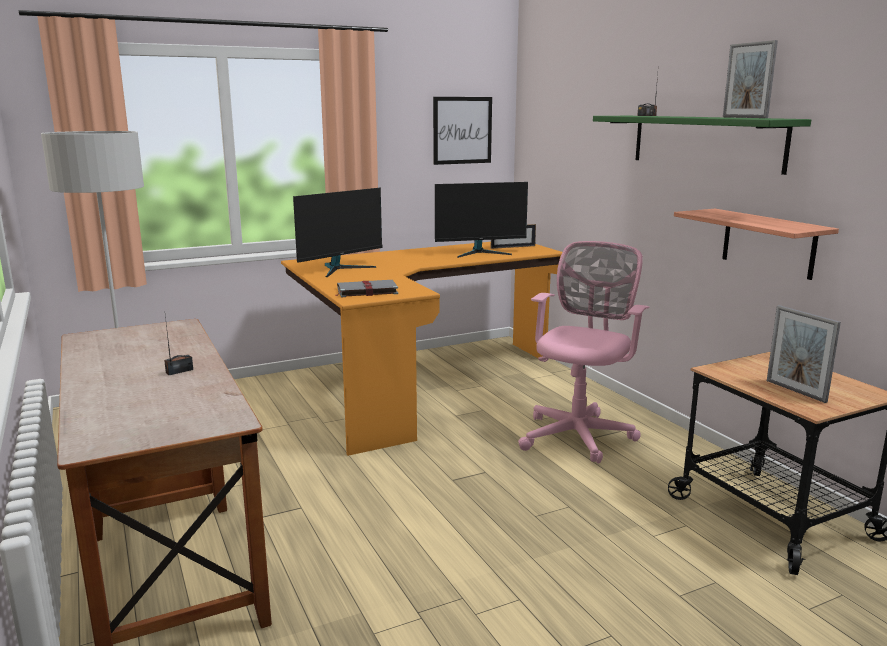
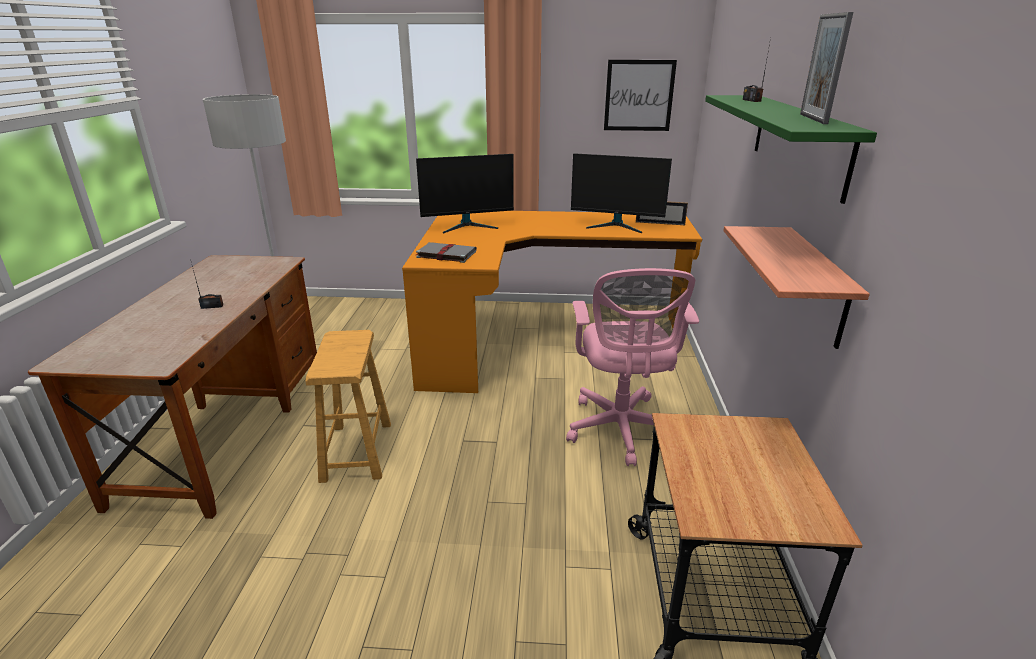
camera: 30 degrees right, 10 degrees up
pink office chair [518,241,649,464] -> pink office chair turned 120 degrees clockwise [566,268,699,466]
picture frame [767,305,841,403] -> none
none -> brown stool [305,330,391,483]

